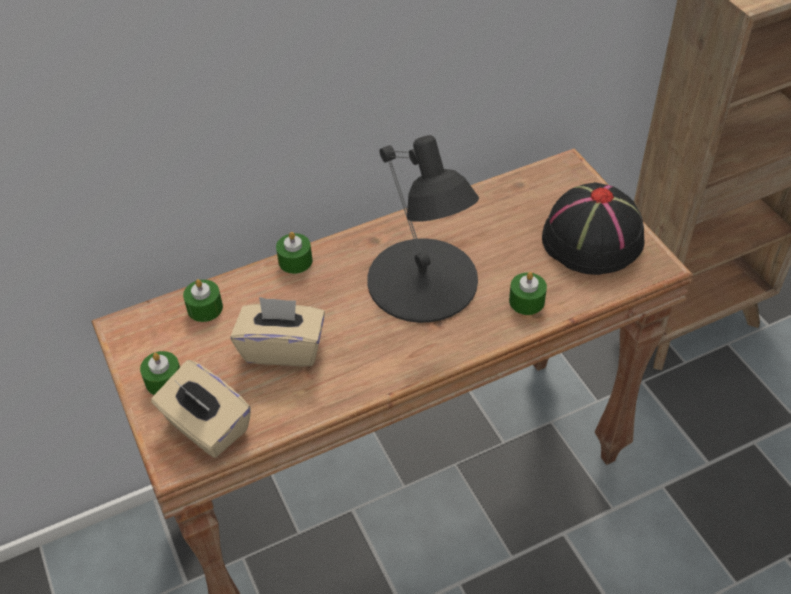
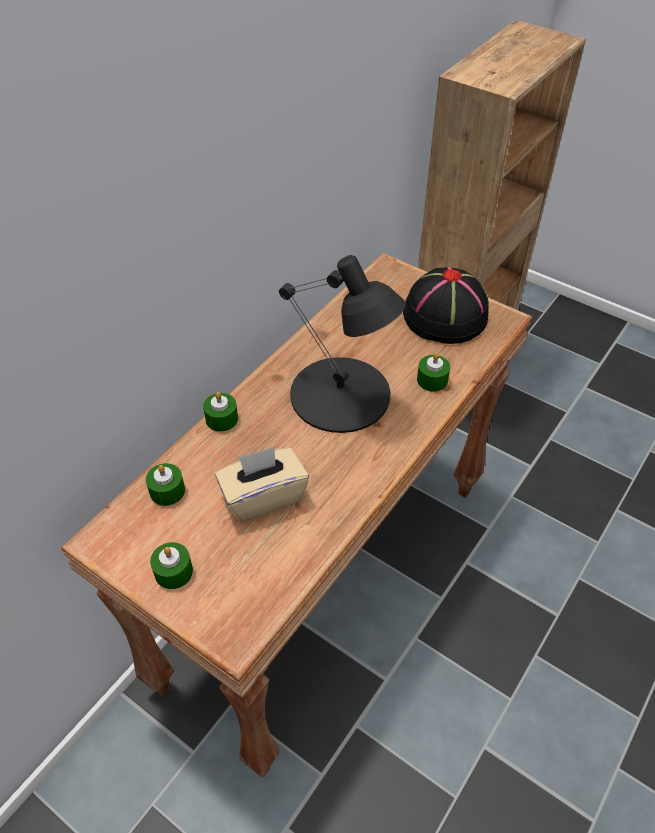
camera: 30 degrees left, 0 degrees up
beige tissue box [151,360,251,458] -> none

